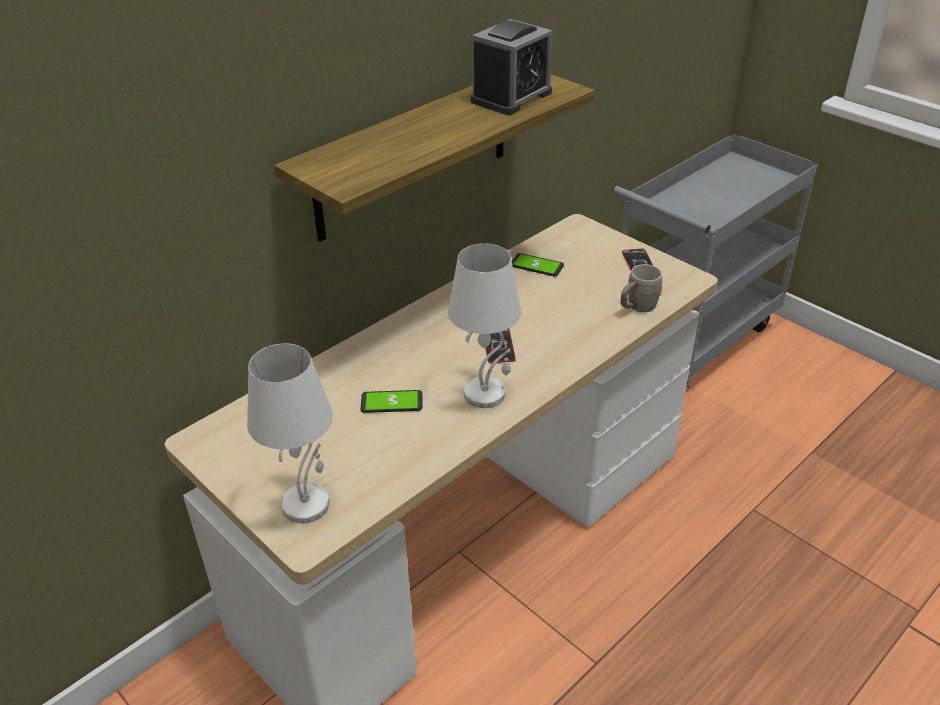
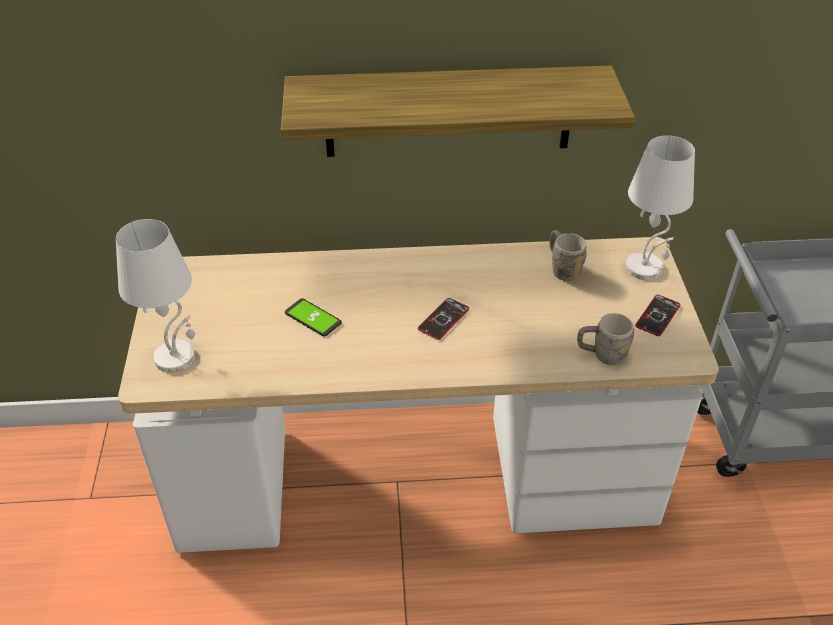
camera: 40 degrees right, 5 degrees up
white table lamp [448,243,521,408] -> white table lamp moved to [626,135,695,280]
alarm clock [471,19,553,115] -> none
phone [512,253,564,276] -> grey mug [549,230,586,281]

